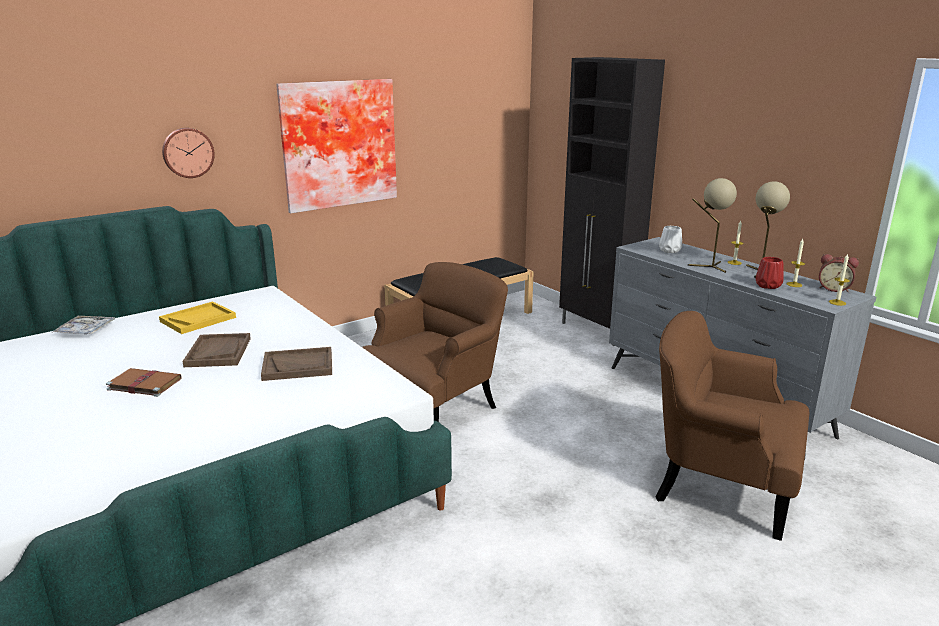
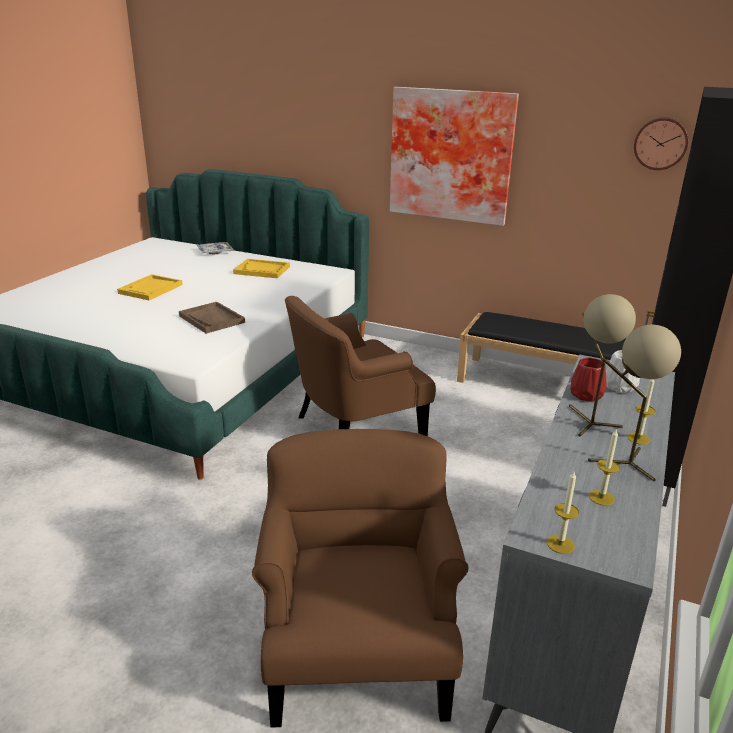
camera: 60 degrees right, 5 degrees up
brown book [106,368,182,397] -> yellow tray [117,274,183,300]
wall clock [162,128,215,178] -> wall clock moved to [634,117,688,170]
brown tray [182,333,251,367] -> none
brown armchair [362,262,508,422] -> brown armchair turned 135 degrees clockwise [285,296,436,436]
red vase [755,257,784,289] -> red vase moved to [570,358,607,402]
alarm clock [819,254,859,292] -> none

